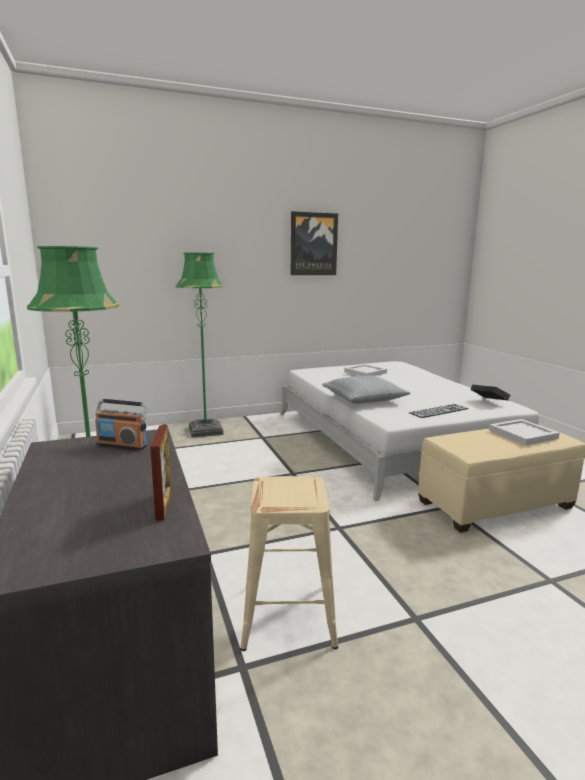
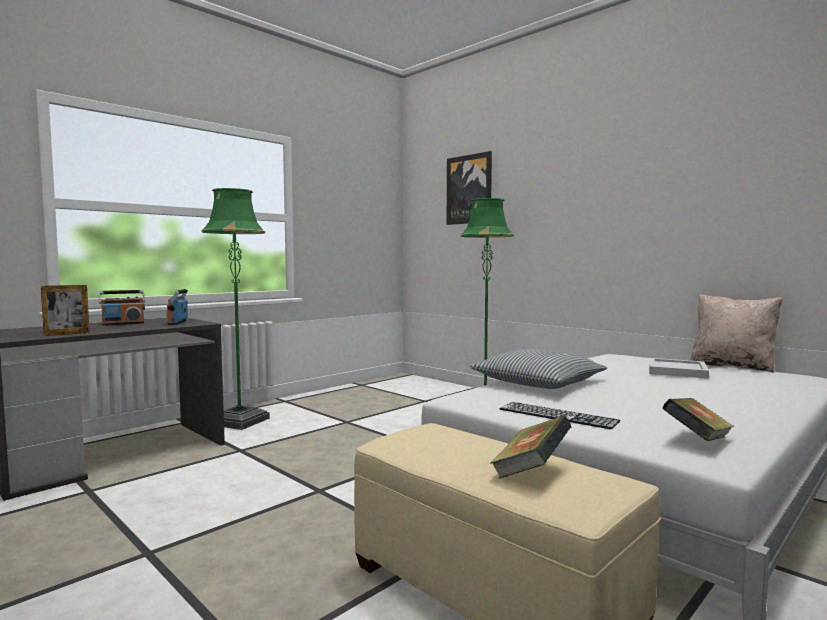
camera: 65 degrees right, 10 degrees down
beige stool [240,476,338,651] -> none
picture [291,211,338,275] -> picture moved to [447,151,492,225]
white tray [489,419,560,446] -> book [490,416,571,479]
none -> radio [99,290,145,326]
none -> beige pillow [689,294,783,373]

